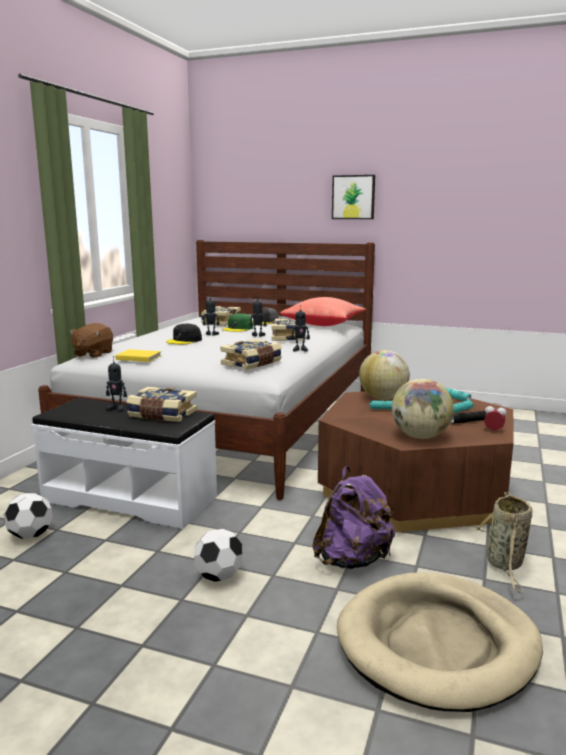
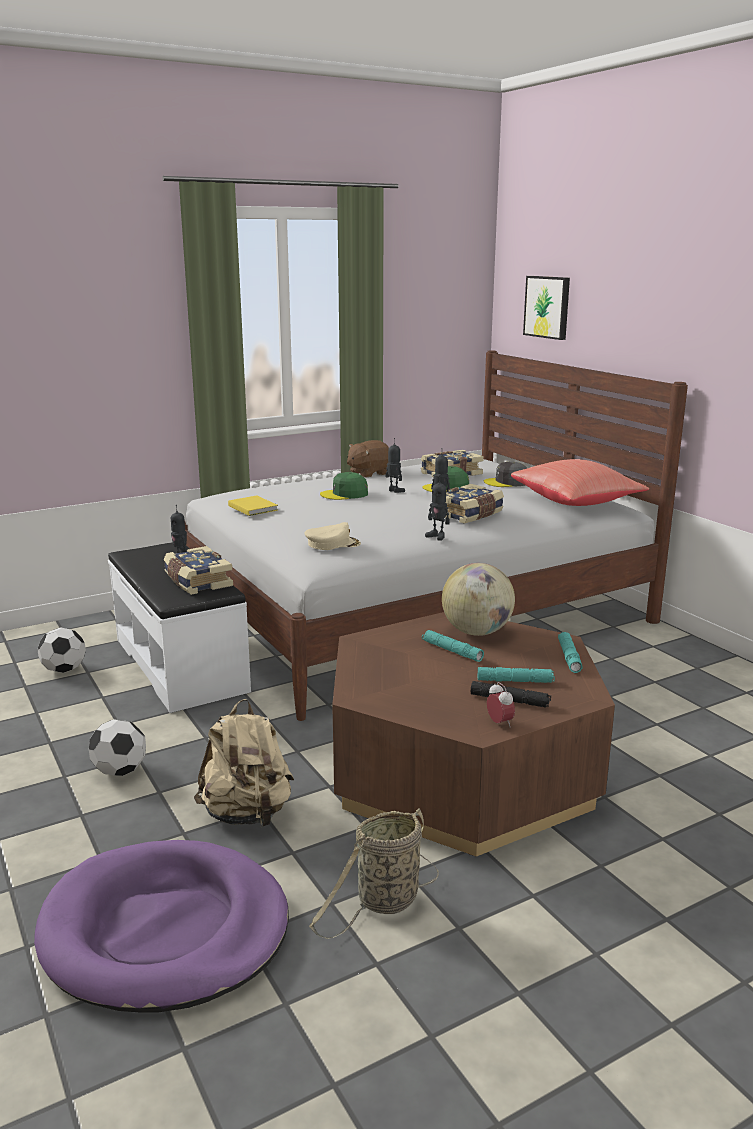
camera: 40 degrees right, 5 degrees up
brown plush toy [69,323,113,358] -> brown plush toy moved to [347,440,389,478]
black cap [166,323,202,344] -> green cap [320,472,368,500]
book [220,339,282,370] -> beige cap [305,522,361,550]
purple backpack [312,466,395,569] -> beige backpack [194,699,294,827]
picture [332,175,375,219] -> picture moved to [523,276,570,340]
beige dog bed [337,572,543,712] -> purple dog bed [34,840,289,1012]
globe [392,379,454,439] -> none

